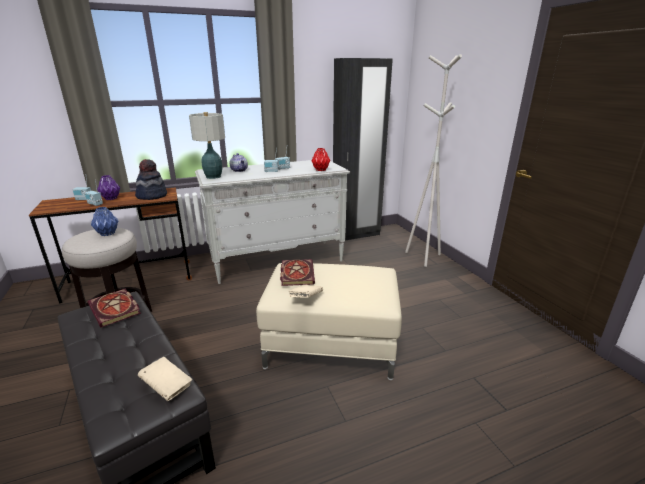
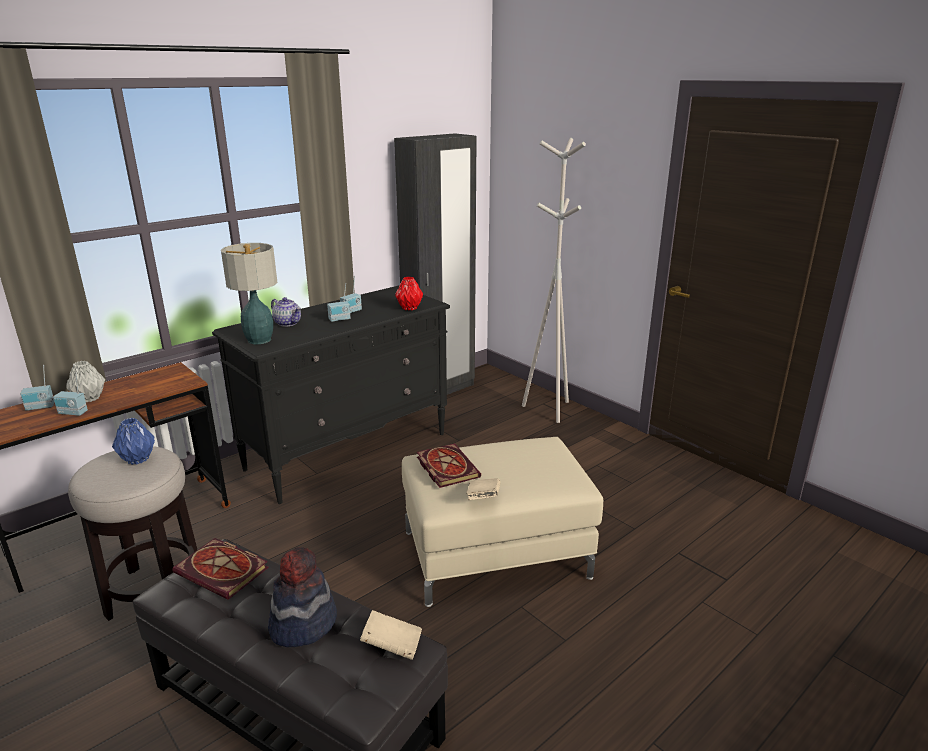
camera: 20 degrees left, 0 degrees up
purple vase [97,175,120,200] -> grey vase [66,361,105,403]
hat [135,159,167,200] -> hat moved to [268,547,337,647]
white dresser [195,160,350,284] -> black dresser [212,286,450,504]

